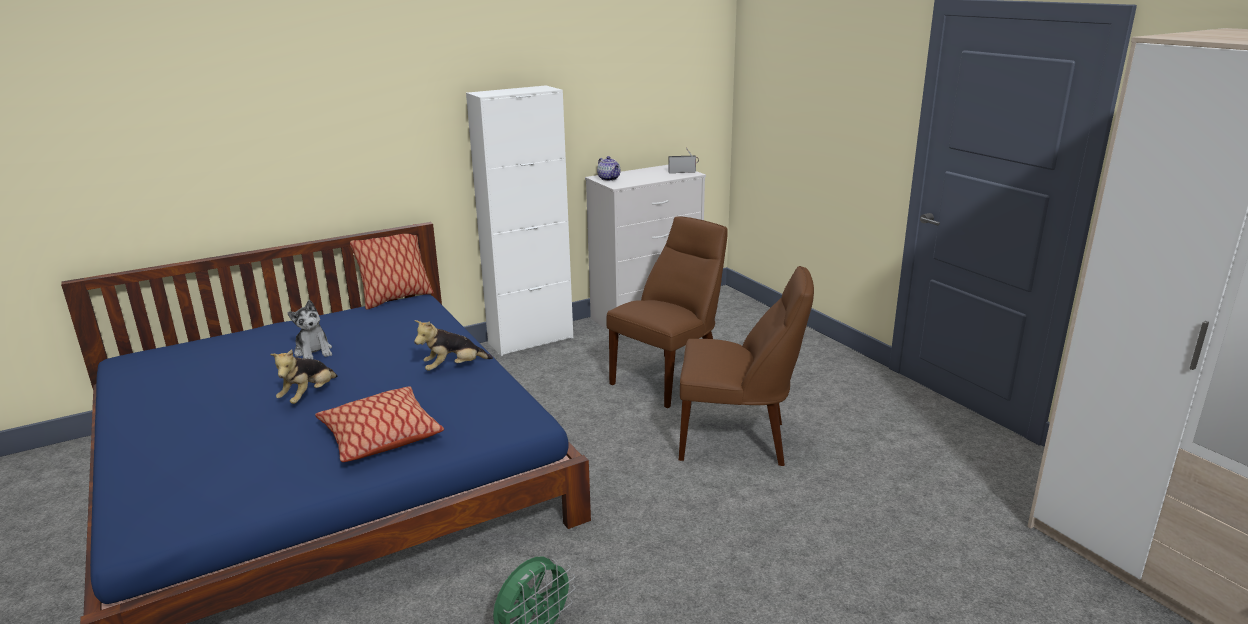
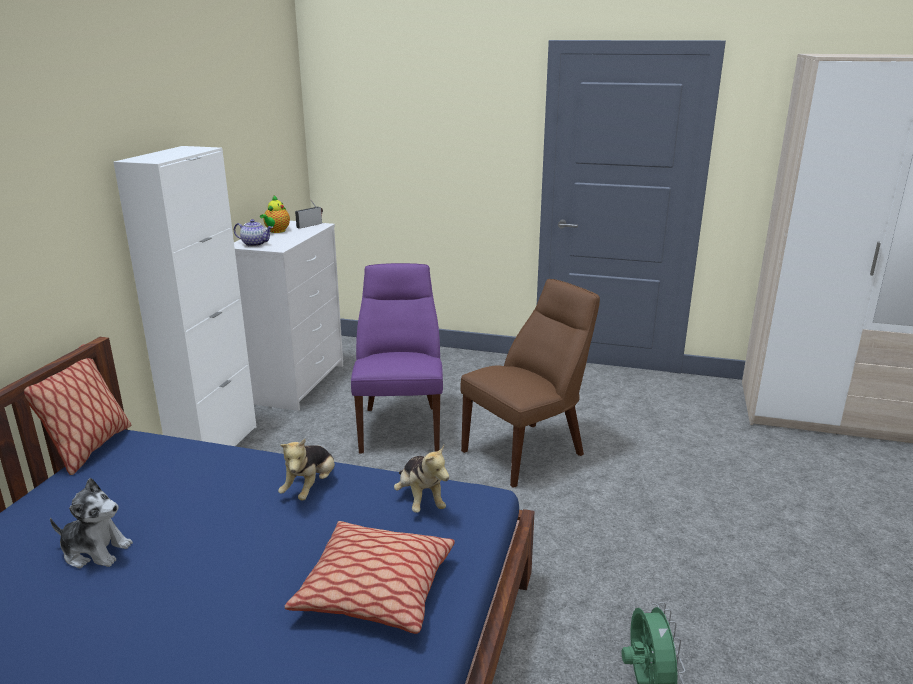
camera: 45 degrees left, 0 degrees up
plush toy [270,350,338,404] -> plush toy moved to [394,445,449,513]
brown chair [606,216,728,408] -> purple chair [351,263,443,453]
none -> teapot [260,195,290,233]

